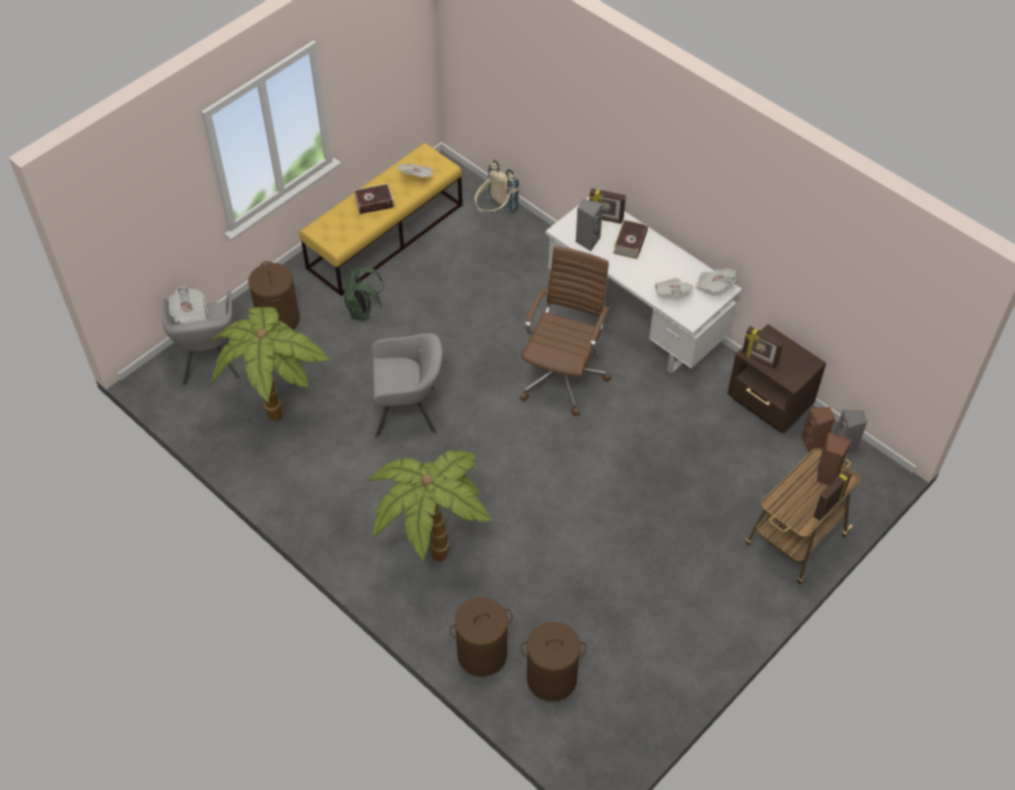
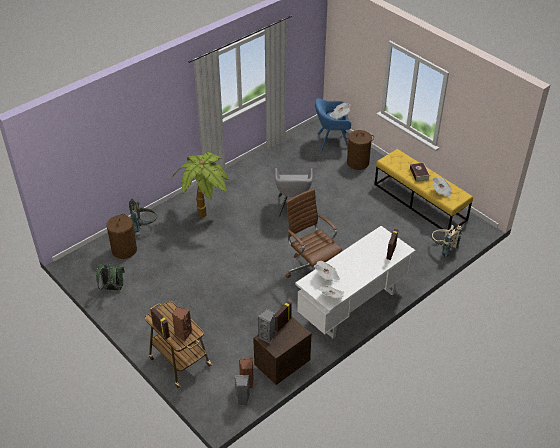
camera: 95 degrees right, 10 degrees down
grey armchair [162,291,240,385] -> blue armchair [315,98,351,151]
potted plant [210,307,330,422] -> none
green backpack [344,268,384,320] -> green backpack moved to [96,264,125,290]
brown laundry basket [450,597,513,677] -> grey backpack [129,198,157,235]
brown office chair [520,246,611,416] -> brown office chair turned 150 degrees counterclockwise [285,189,342,278]
grey speaker [576,199,603,251] -> grey speaker moved to [258,309,275,344]
book [613,219,648,259] -> none

